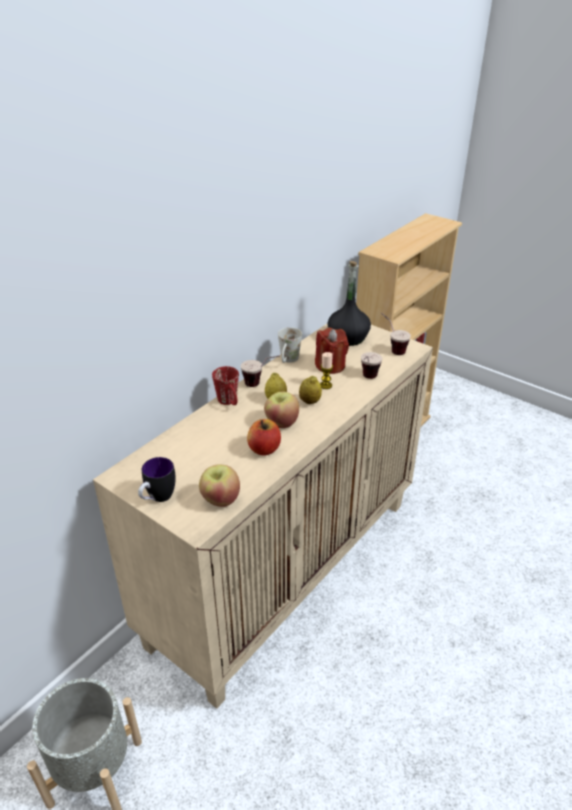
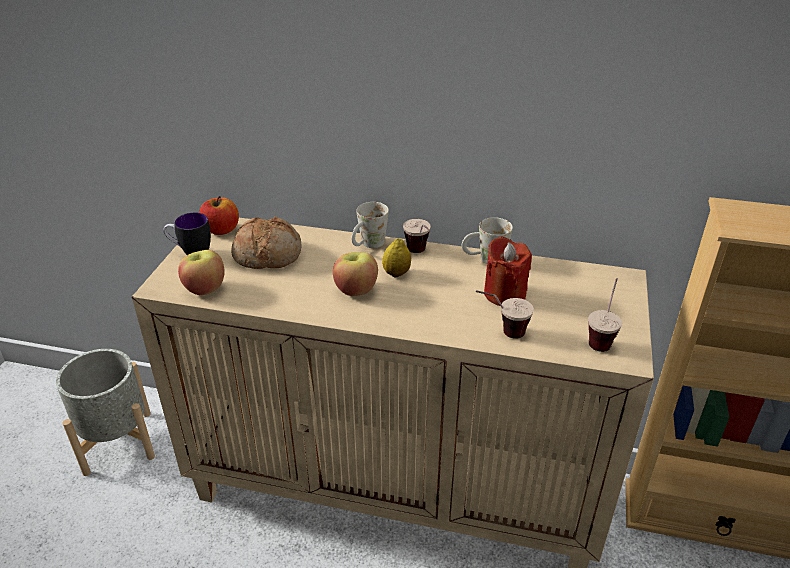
camera: 65 degrees right, 0 degrees up
red mug [212,366,239,405] -> white mug [351,202,389,248]
apple [247,419,281,456] -> apple moved to [199,196,239,235]
lemon [299,376,322,404] -> none
candle [320,352,333,389] -> none
black bottle [327,261,371,346] -> none
none -> bread [231,216,302,269]

